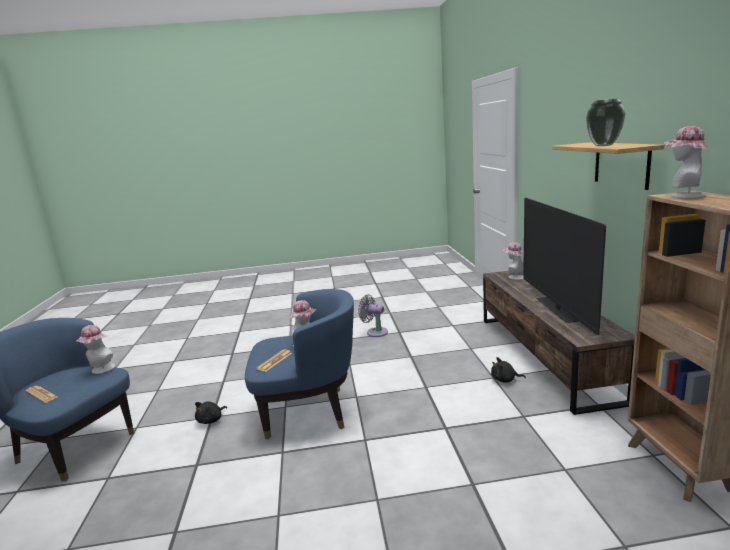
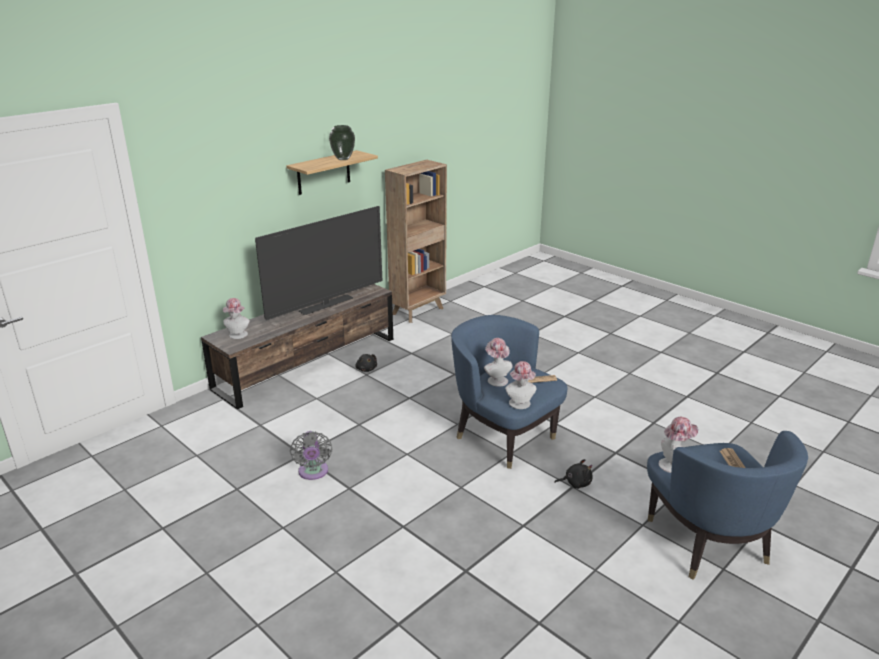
camera: 130 degrees left, 10 degrees up
hat [664,126,711,198] -> hat moved to [505,361,536,409]

